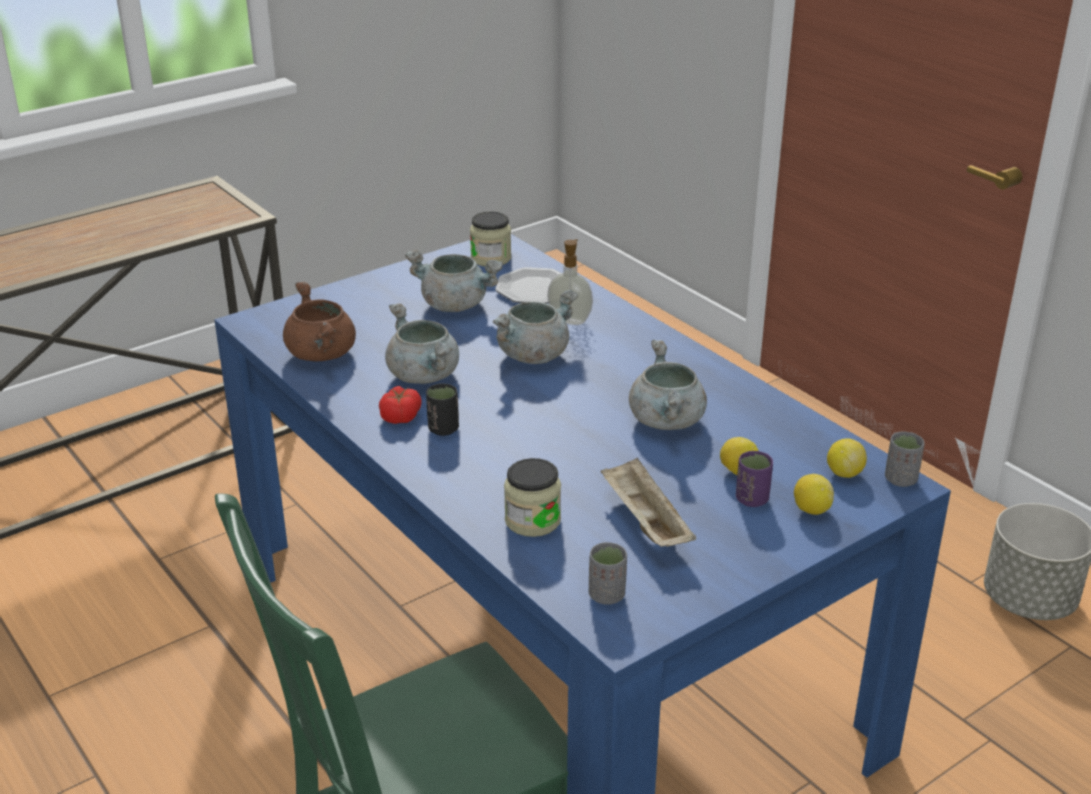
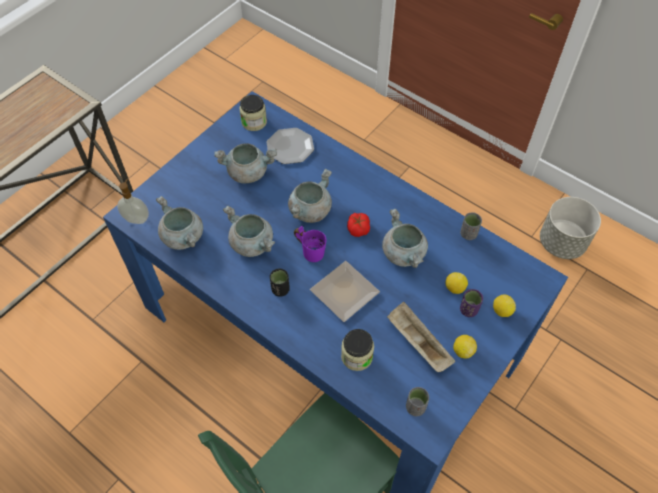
camera: 15 degrees left, 25 degrees up
brown cooking pot [283,282,356,361] -> grey cooking pot [156,196,203,250]
tomato [379,386,422,424] -> tomato moved to [347,213,370,237]
soap dispenser [547,239,593,325] -> soap dispenser moved to [117,179,149,224]
lemon [827,438,867,478] -> lemon moved to [453,335,477,359]
grey cup [885,432,925,487] -> grey cup moved to [460,213,482,240]
none -> purple mug [294,226,327,262]
none -> plate [310,261,380,322]

